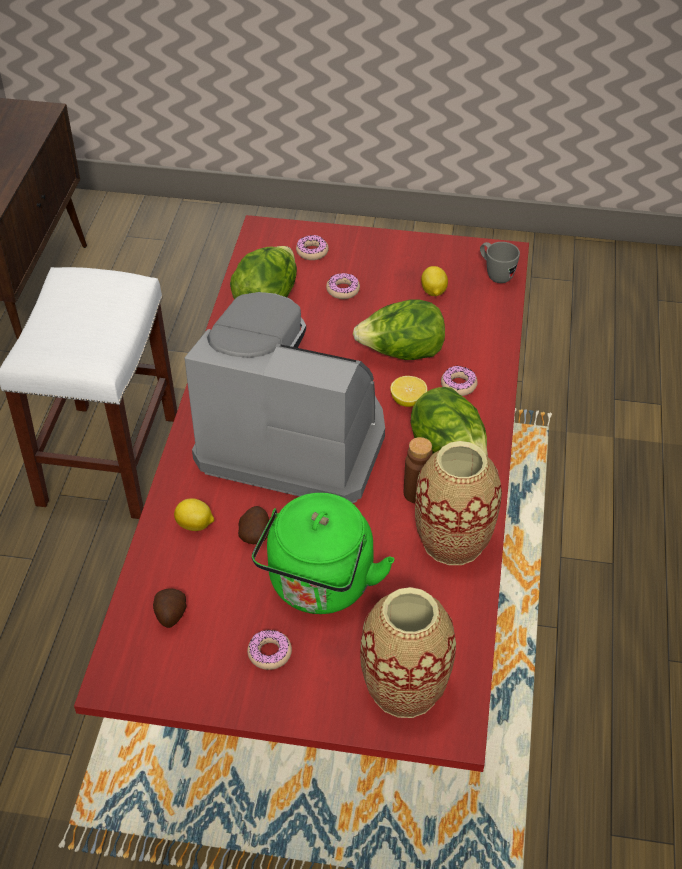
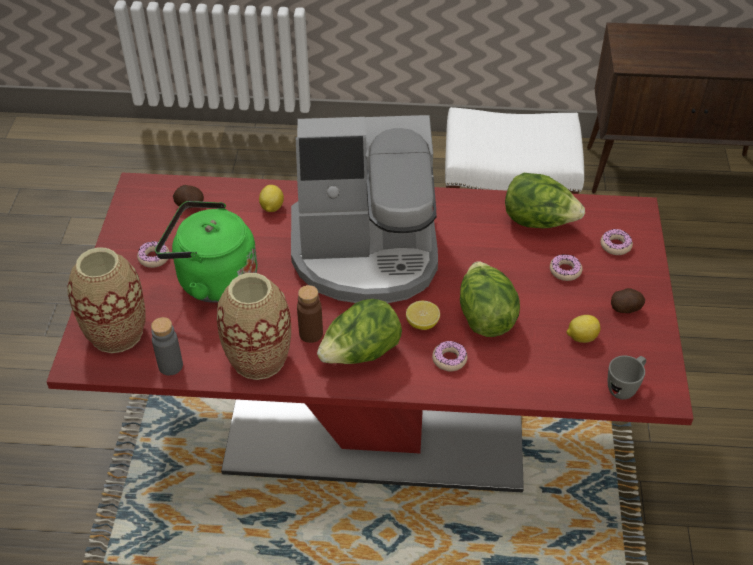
camera: 85 degrees right, 0 degrees up
coffee machine [185,292,385,503] -> coffee machine turned 75 degrees clockwise [291,115,438,303]
potato [238,506,269,544] -> potato moved to [611,288,645,313]
none -> grey bottle [151,317,183,376]

